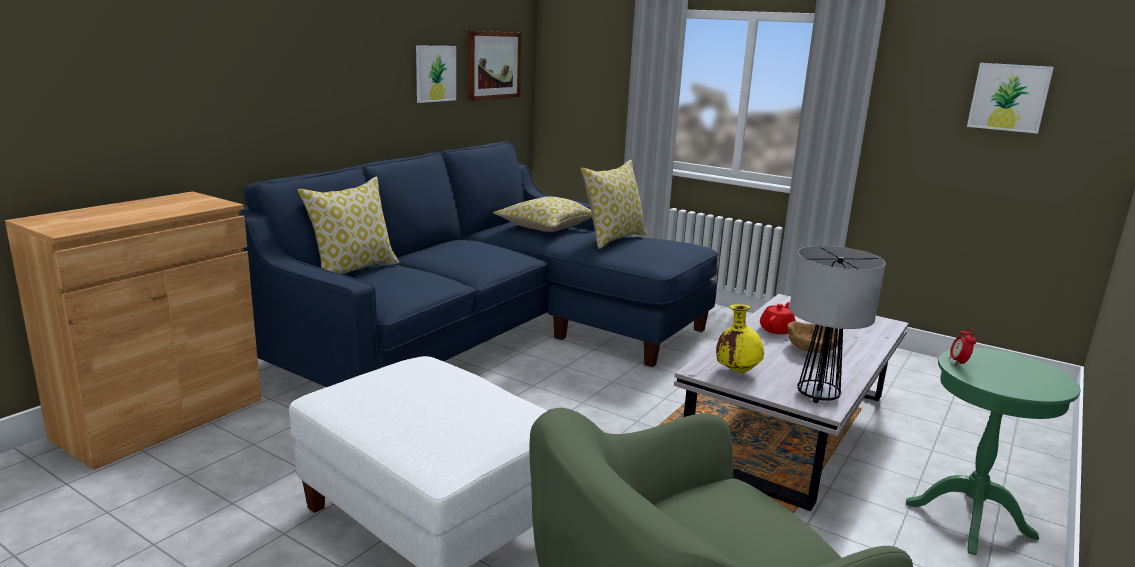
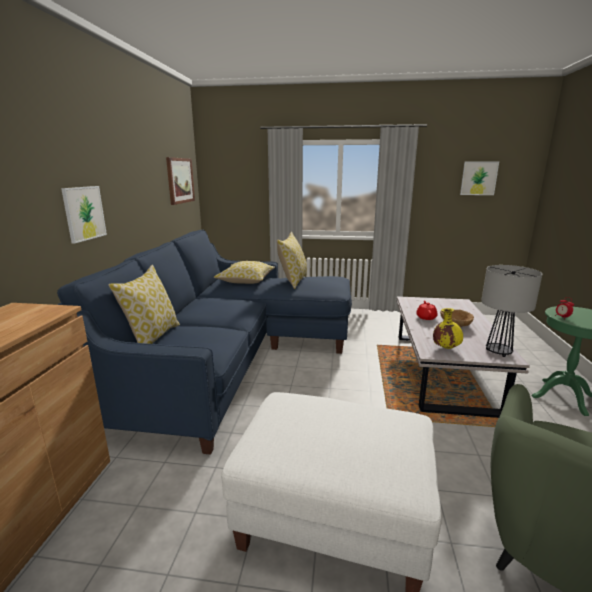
camera: 25 degrees left, 0 degrees up
picture [416,45,456,103] -> picture moved to [61,186,107,244]

